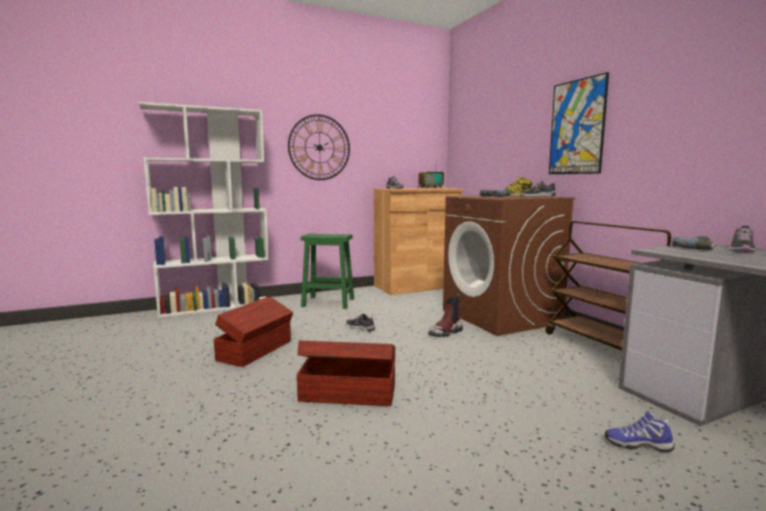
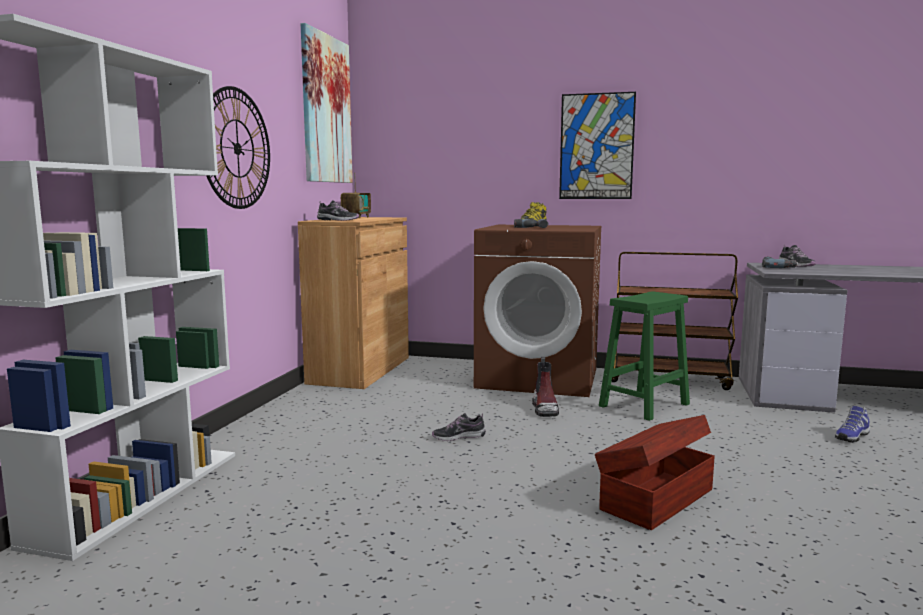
camera: 50 degrees left, 0 degrees up
brown storage box [214,296,293,367] -> none
green stool [301,233,354,309] -> green stool moved to [599,291,690,421]
shoe [519,181,556,197] -> none
none -> picture [300,23,353,183]

